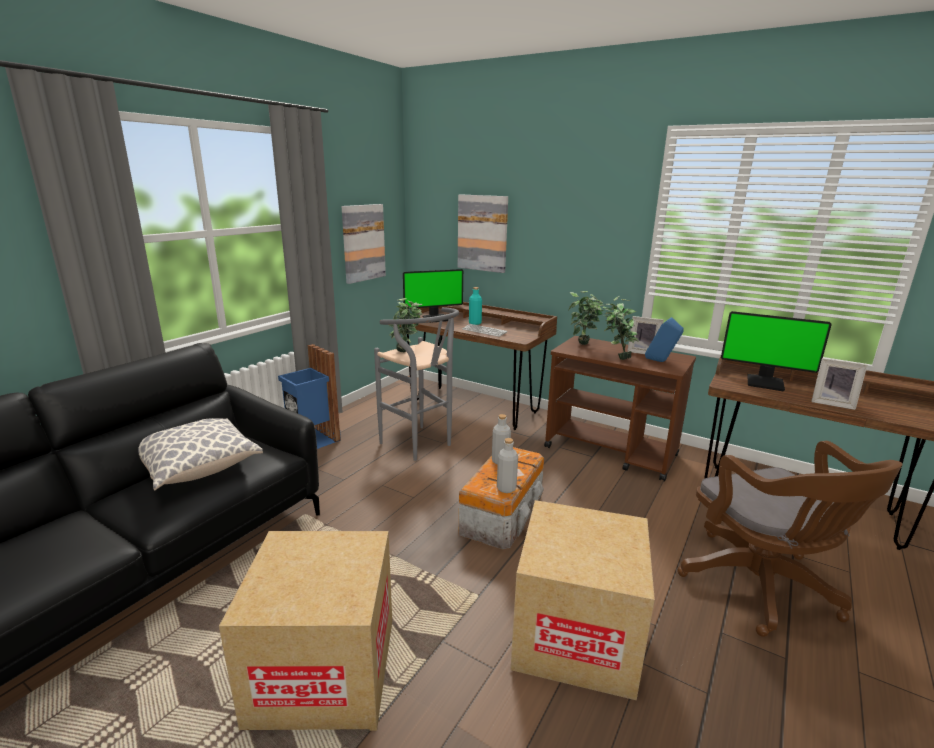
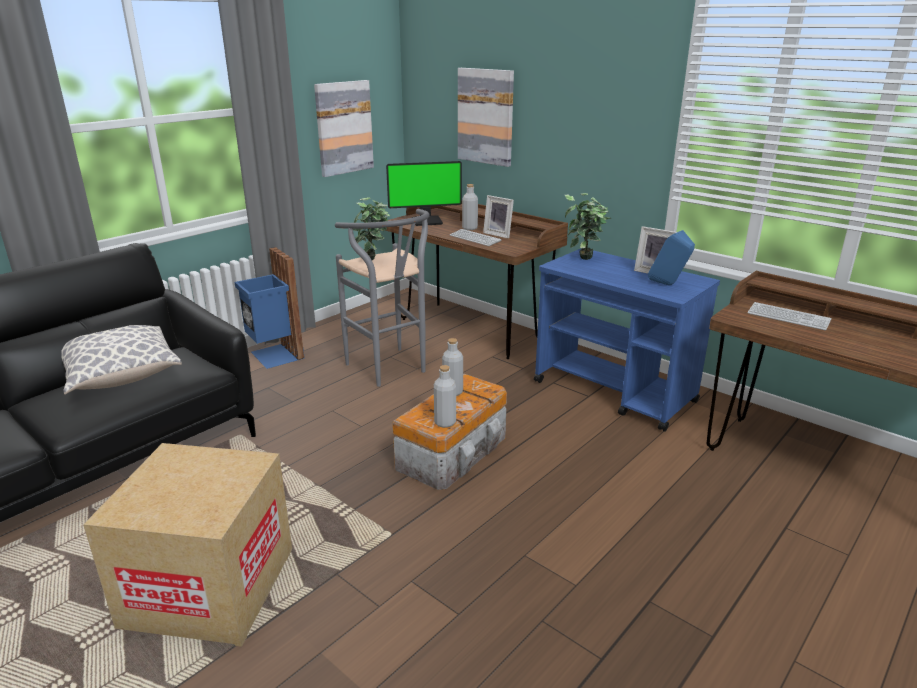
camera: 10 degrees right, 5 degrees up
turquoise bottle [469,287,482,325] -> grey bottle [462,184,478,230]
cardboard box [511,500,655,700] -> none
brown cart [544,336,696,482] -> blue cart [534,248,720,432]
potted plant [603,296,639,360] -> none
brown office chair [677,441,903,637] -> none
monitor [721,311,832,391] -> keyboard [748,302,832,330]
picture frame [811,358,867,410] -> picture frame moved to [483,195,514,239]

